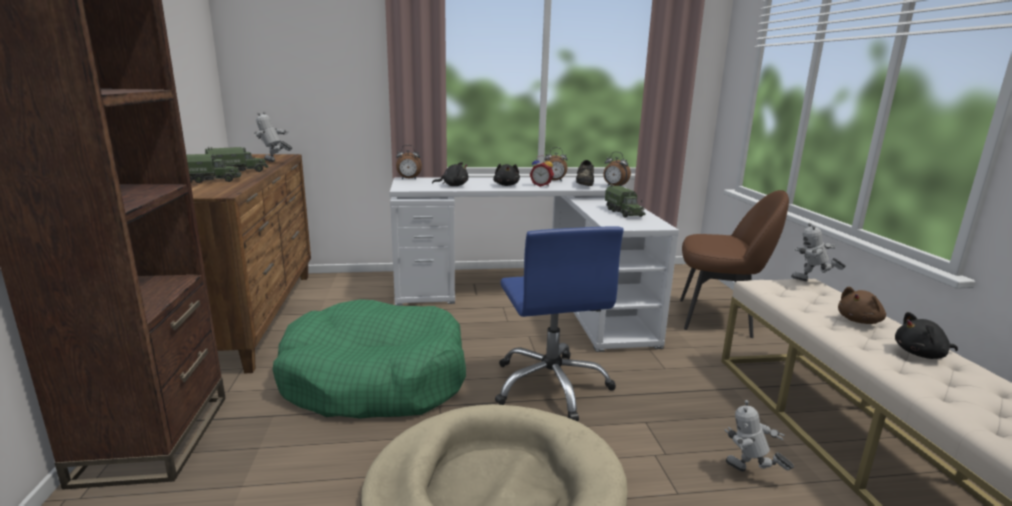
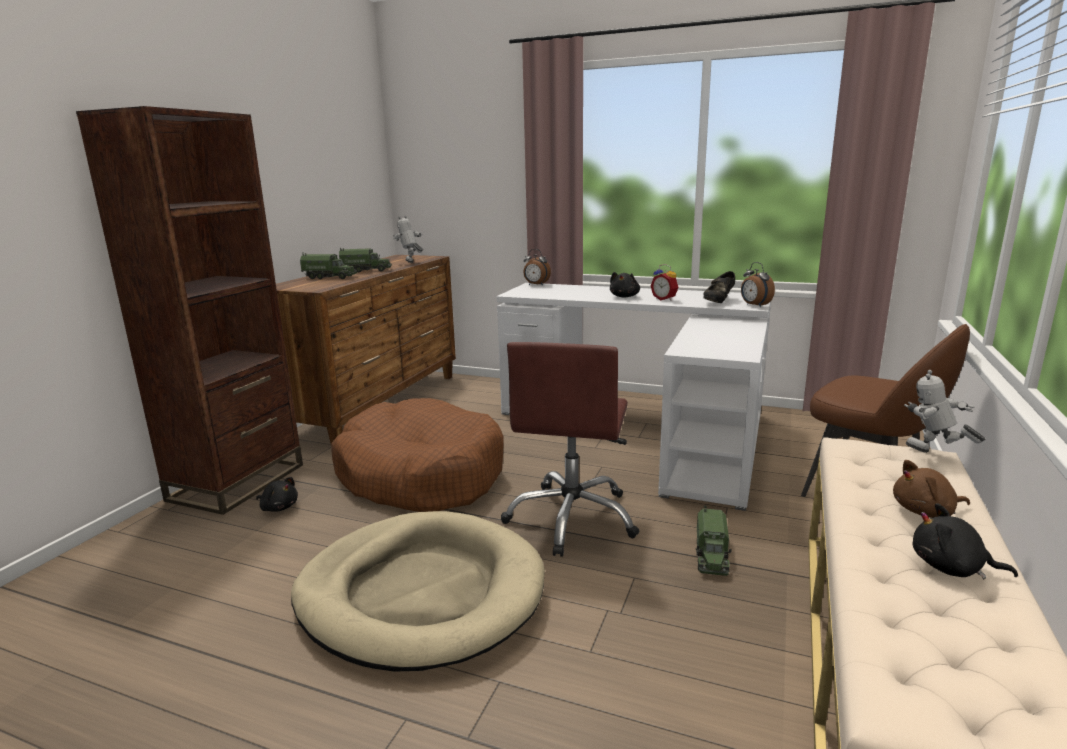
camera: 30 degrees right, 0 degrees up
green dog bed [272,299,466,419] -> brown dog bed [331,398,504,512]
black plush toy [432,162,468,186] -> black plush toy moved to [256,477,298,512]
blue office chair [495,227,623,421] -> brown office chair [501,342,639,557]
alarm clock [544,147,568,182] -> none
toy truck [604,183,646,217] -> toy truck moved to [696,506,731,576]
toy robot [725,400,794,472] -> none

